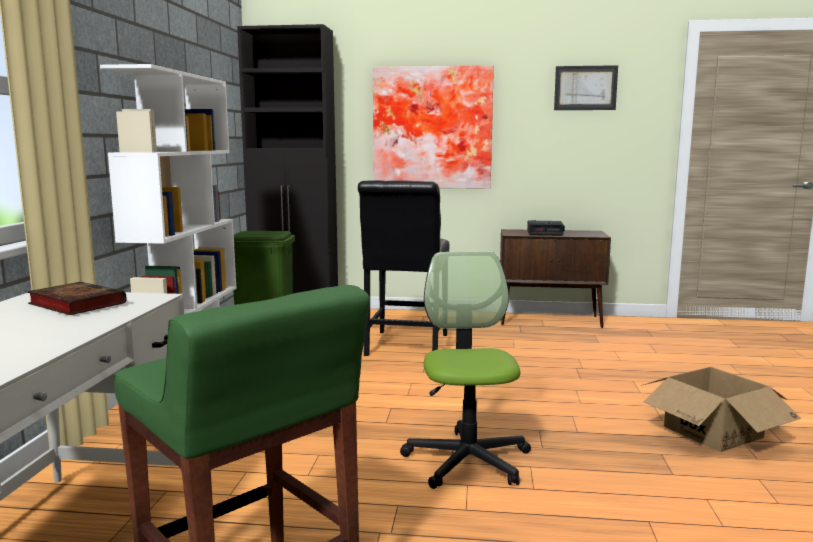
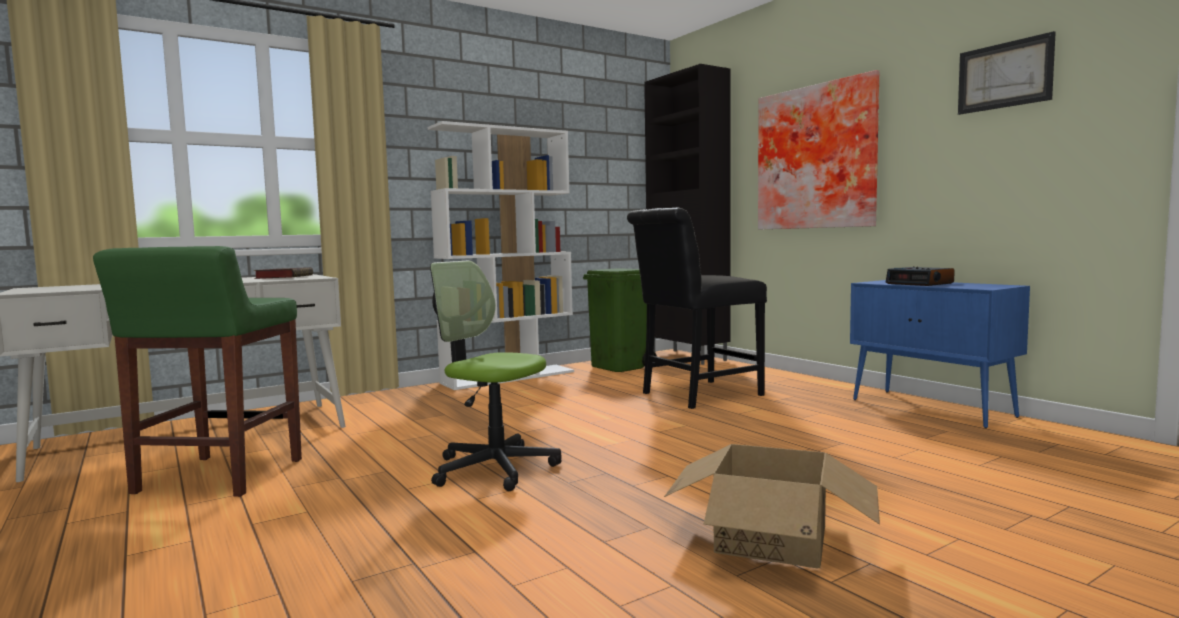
camera: 50 degrees right, 5 degrees down
office chair [400,252,531,489] -> office chair turned 105 degrees counterclockwise [430,261,561,491]
brown cabinet [500,229,611,328] -> blue cabinet [850,280,1030,429]

